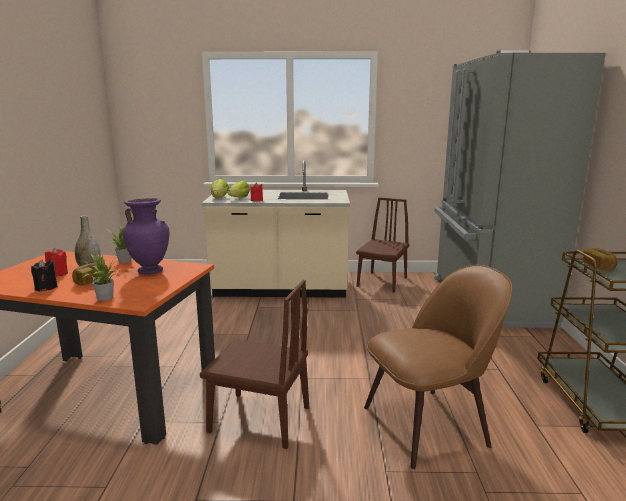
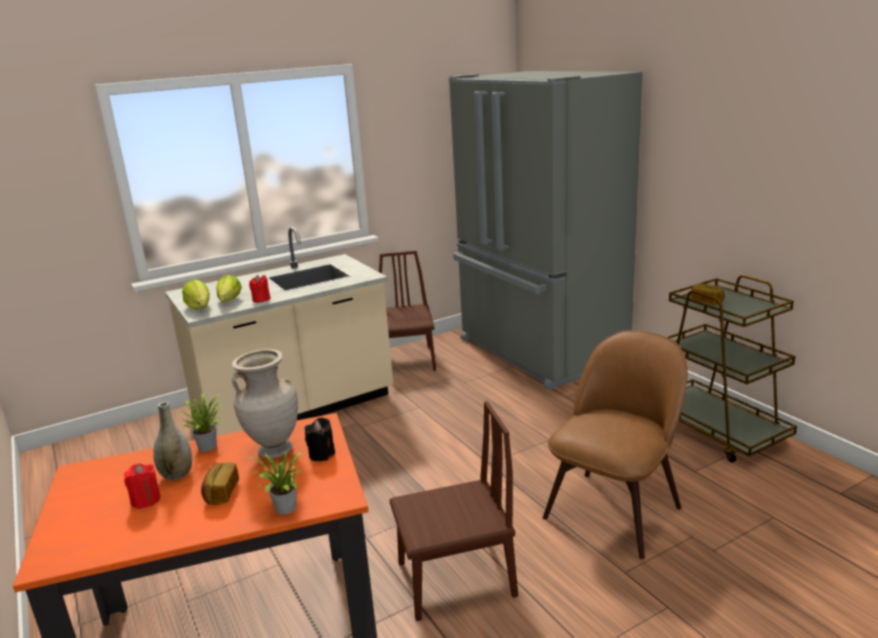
camera: 30 degrees left, 5 degrees up
black candle [31,259,58,292] -> black candle moved to [305,418,335,461]
purple vase [123,198,169,275] -> beige vase [232,349,298,458]

